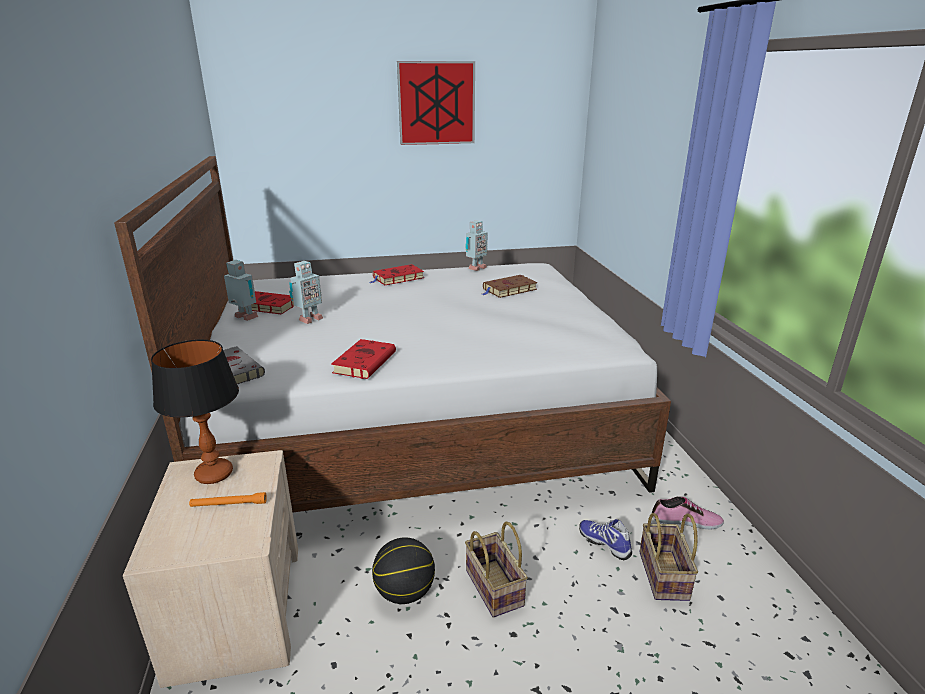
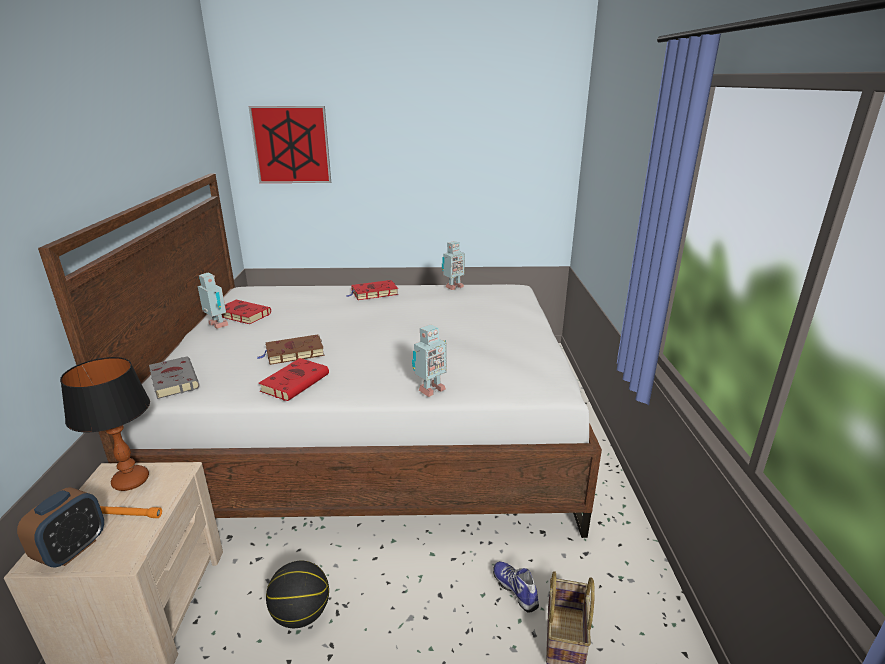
camera: 10 degrees right, 0 degrees up
toy robot [289,261,323,324] -> toy robot moved to [412,324,447,397]
picture [397,61,475,145] -> picture moved to [248,106,331,183]
basket [465,522,528,617] -> none
brown book [483,275,537,298] -> brown book moved to [257,334,324,365]
shoe [652,496,724,529] -> none
none -> alarm clock [17,487,104,568]

